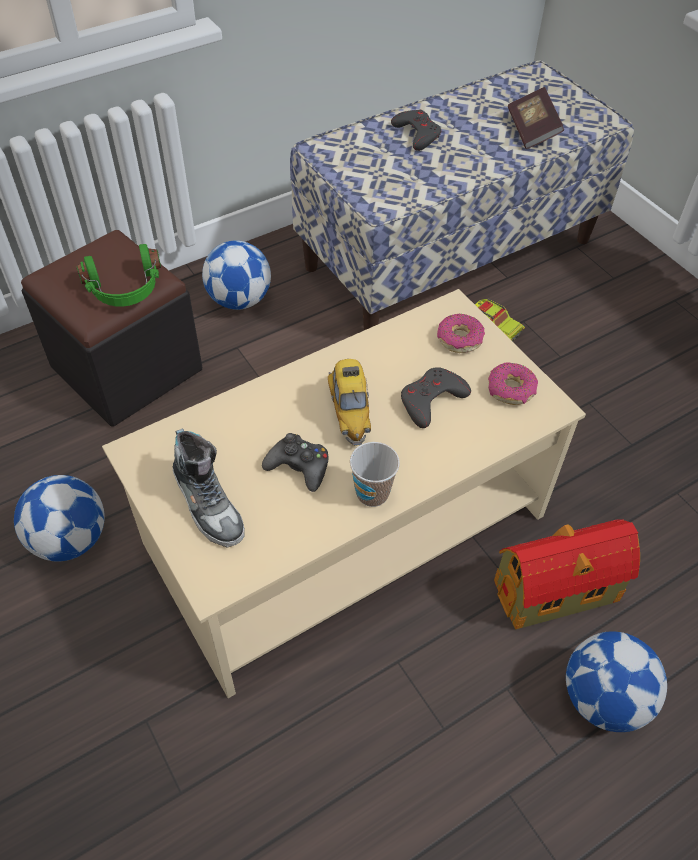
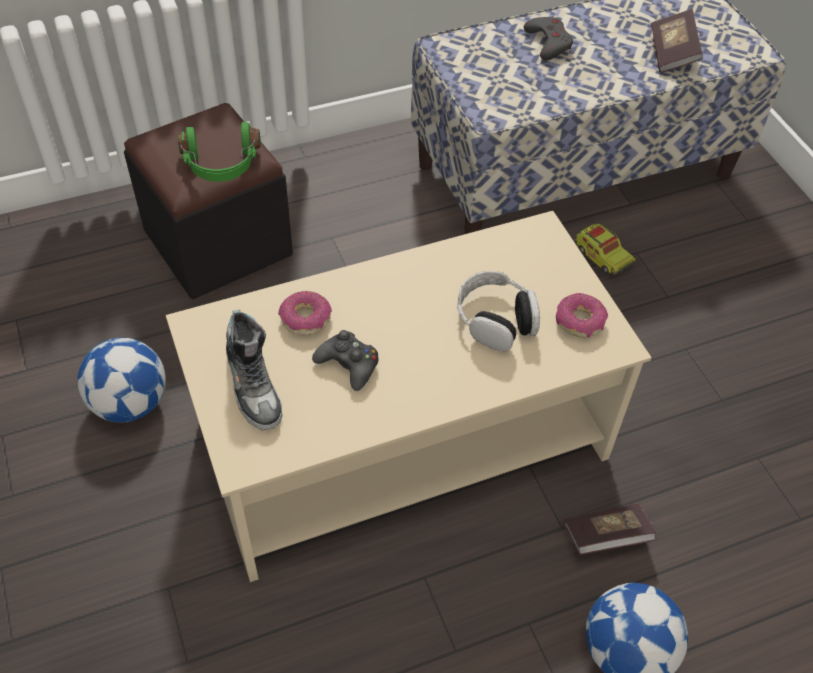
camera: 10 degrees right, 0 degrees up
football [202,240,271,310] -> none
toy car [328,359,371,446] -> none
cup [350,442,400,507] -> none
grey game controller [401,367,471,428] -> headphones [457,271,540,351]
donut [437,314,485,353] -> donut moved to [278,291,332,335]
toy house [494,519,640,629] -> book [564,504,657,555]

